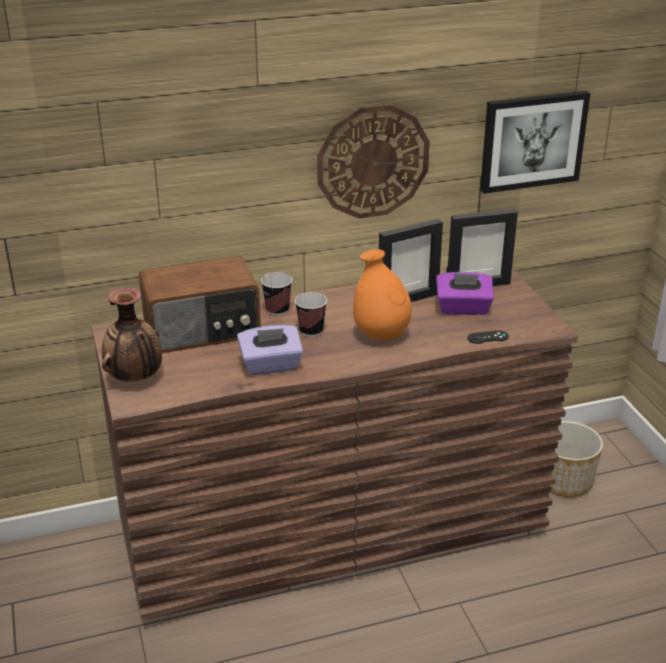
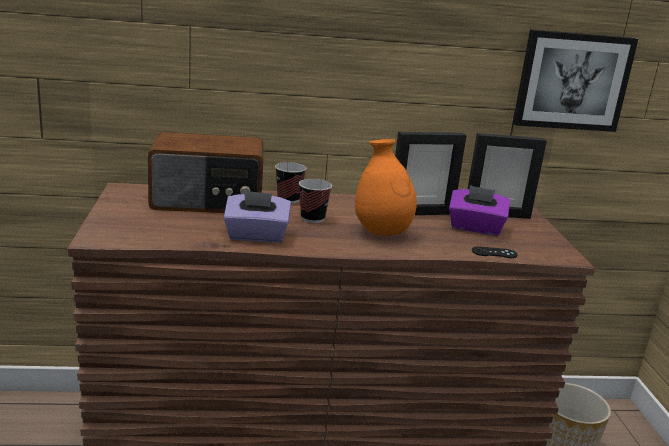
camera: 10 degrees right, 10 degrees down
vase [102,288,162,382] -> none
wall clock [317,104,430,219] -> none

